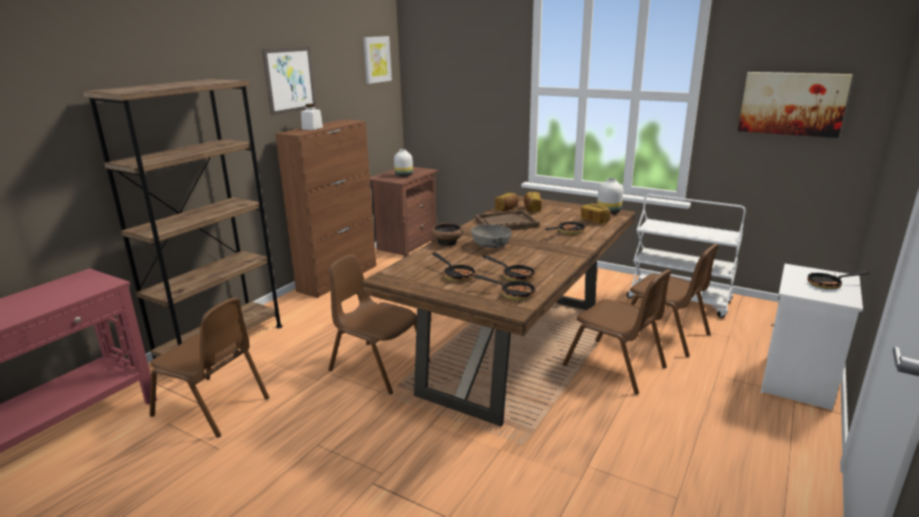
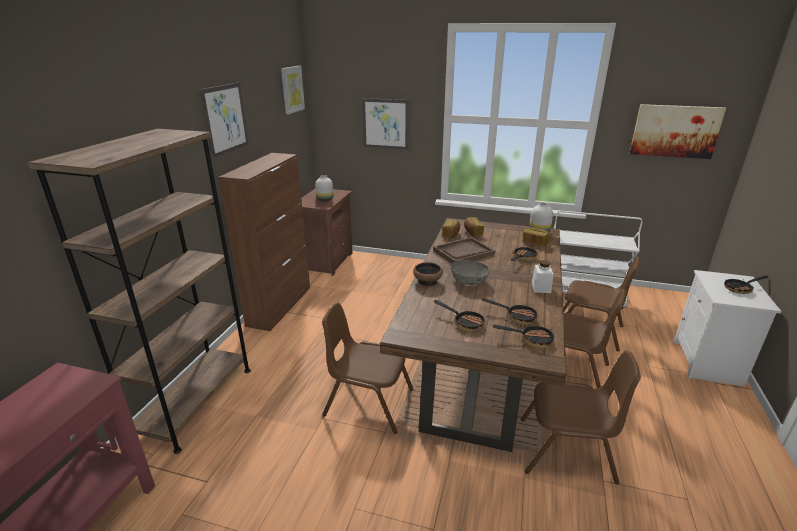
camera: 15 degrees left, 5 degrees up
brown chair [150,297,269,438] -> brown chair moved to [521,350,641,485]
white jar [301,104,323,130] -> white jar moved to [531,260,553,293]
none -> picture [362,98,409,150]

